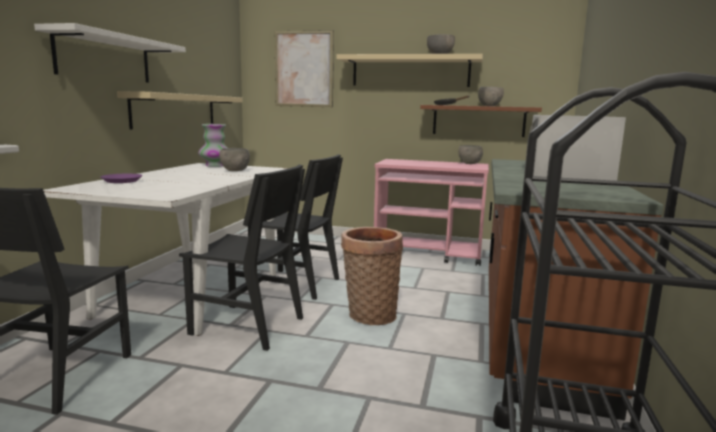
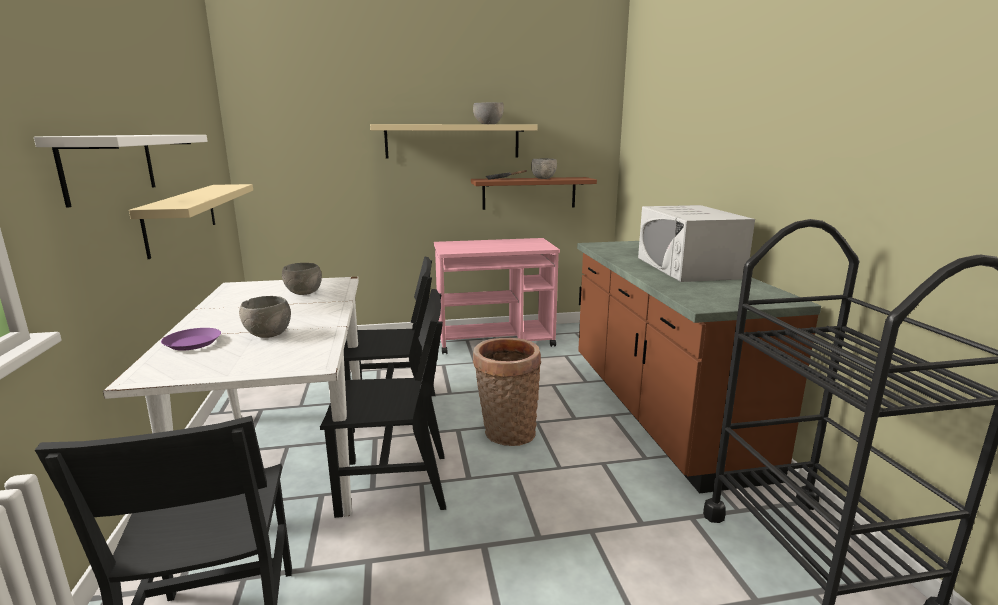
camera: 25 degrees left, 5 degrees up
vase [198,124,228,167] -> none
picture [275,30,334,107] -> none
grey bowl [458,145,483,164] -> grey bowl moved to [239,296,291,338]

